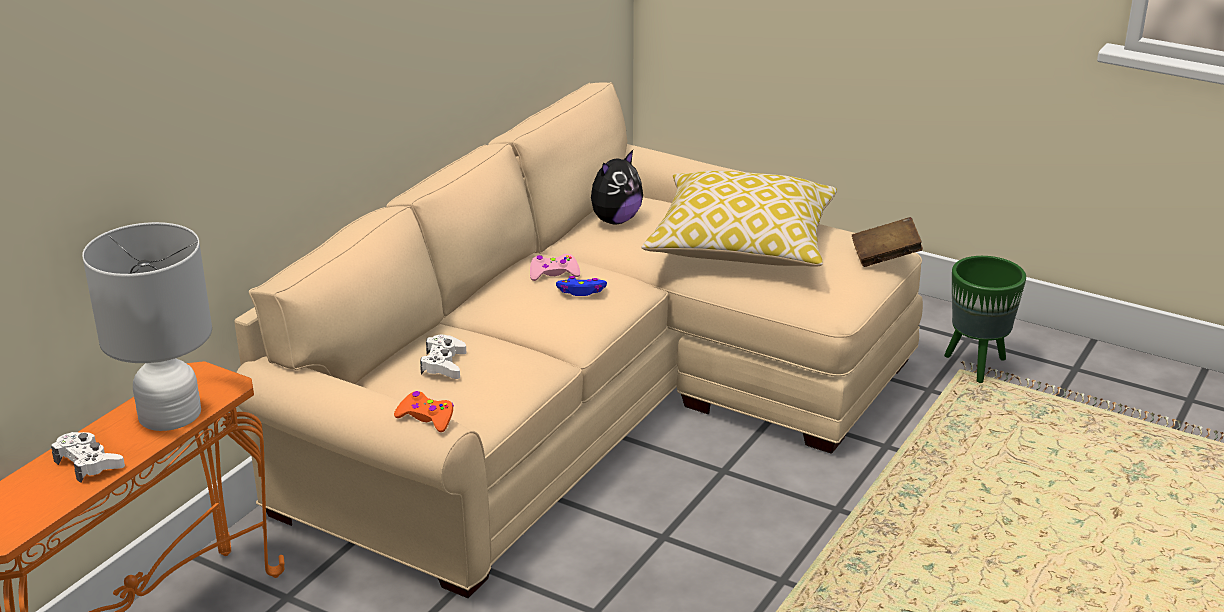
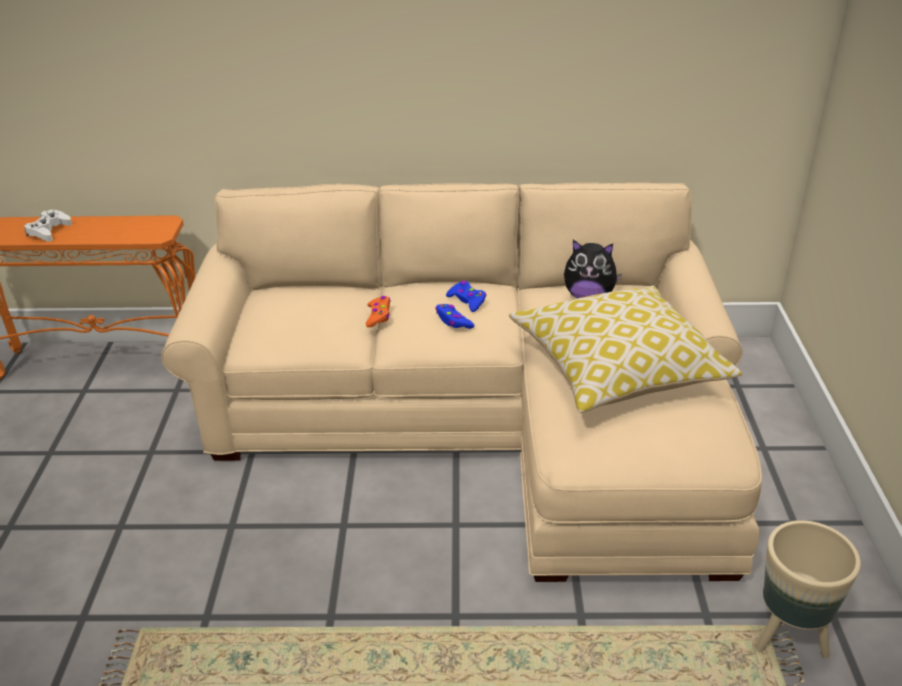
camera: 60 degrees right, 5 degrees up
grey table lamp [82,222,212,431] -> none
orange game controller [394,391,454,432] -> orange game controller moved to [366,296,391,327]
white game controller [420,335,466,379] -> none
pink game controller [530,254,580,281] -> blue game controller [446,281,487,312]
brown book [852,217,923,267] -> none
green planter [944,256,1026,383] -> beige planter [755,520,861,658]

